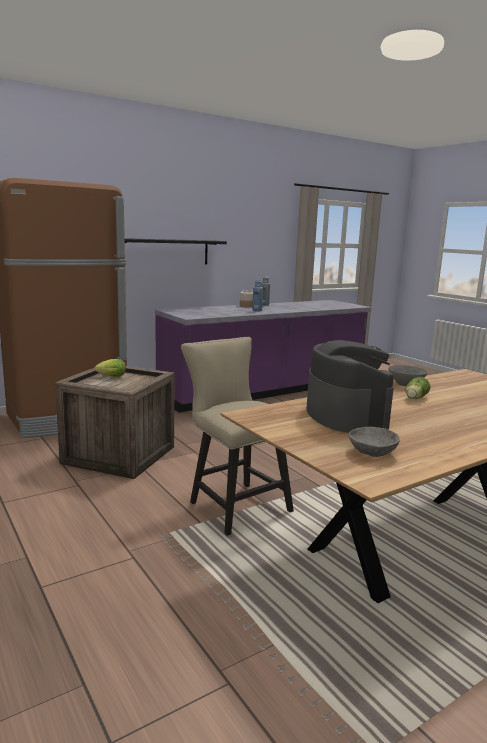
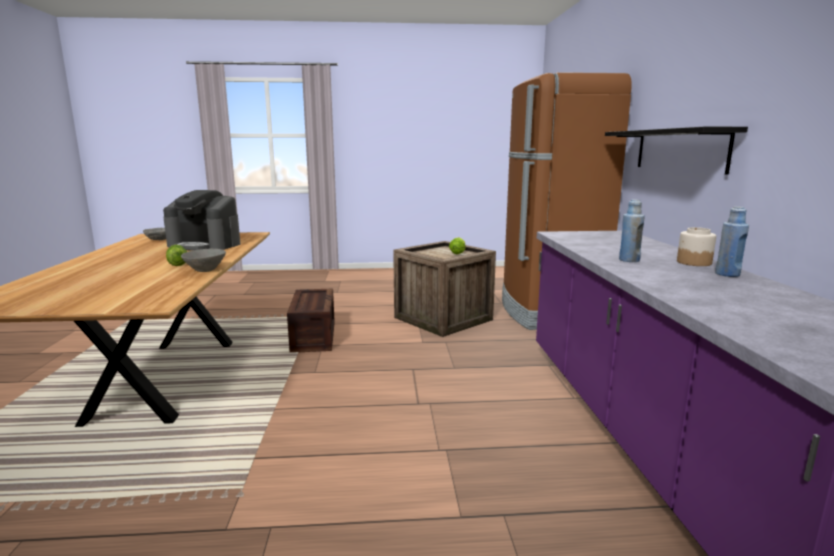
camera: 120 degrees right, 0 degrees up
beige chair [181,337,294,536] -> crate [287,289,335,352]

